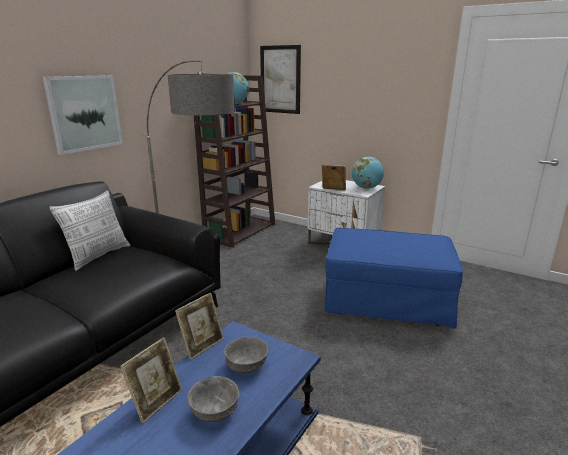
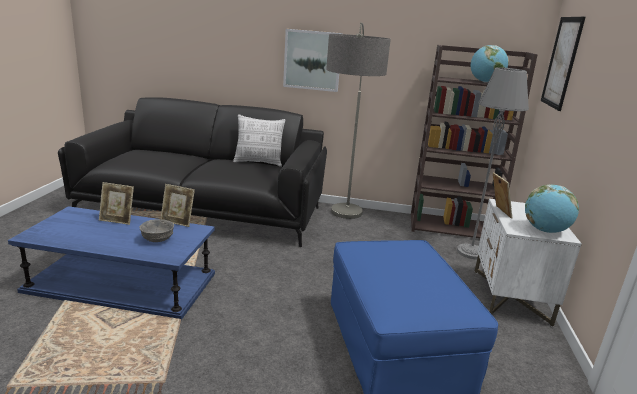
camera: 65 degrees right, 0 degrees up
grey bowl [187,376,239,422] -> none
none -> grey floor lamp [457,67,529,260]

